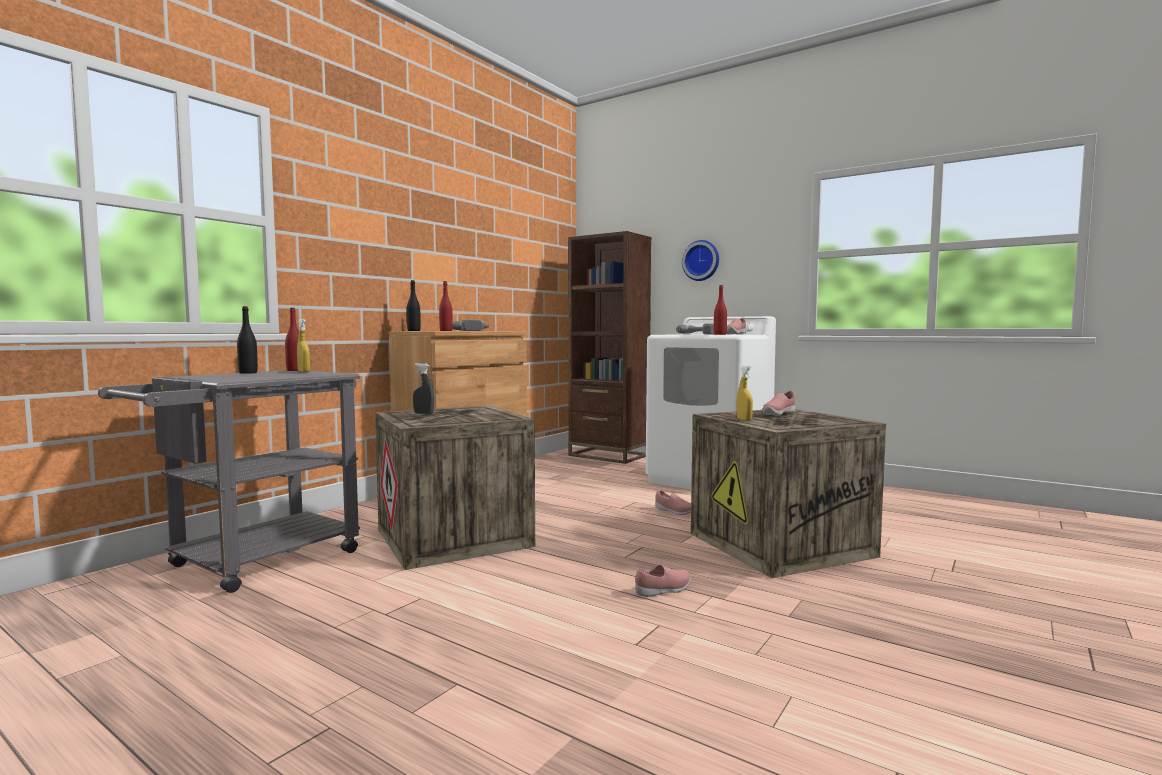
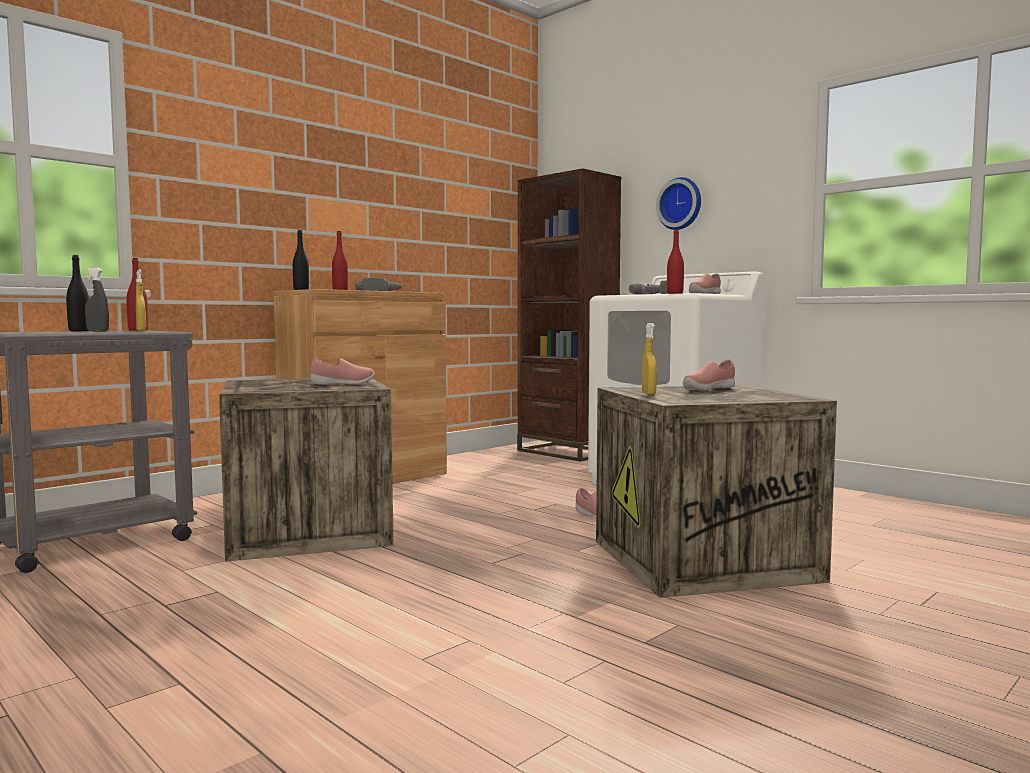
camera: 10 degrees right, 0 degrees up
grey spray bottle [413,363,434,414] -> grey spray bottle moved to [85,268,109,332]
pink shoe [635,565,691,597] -> pink shoe moved to [310,357,374,385]

